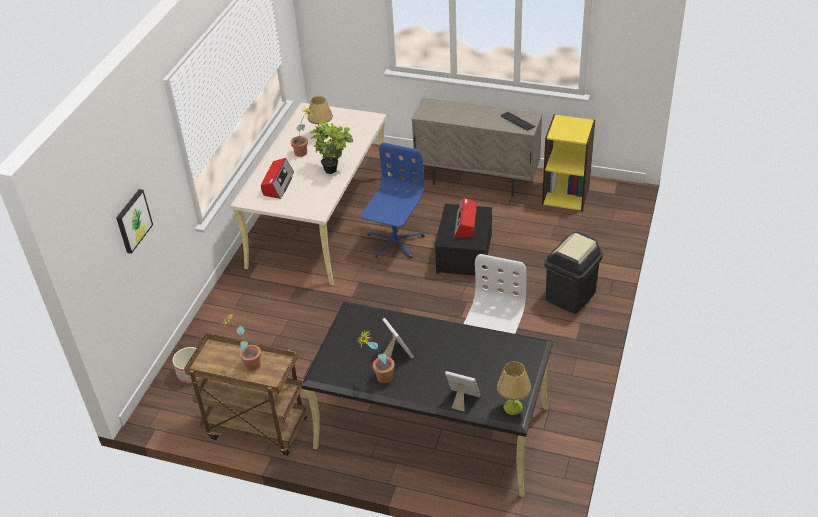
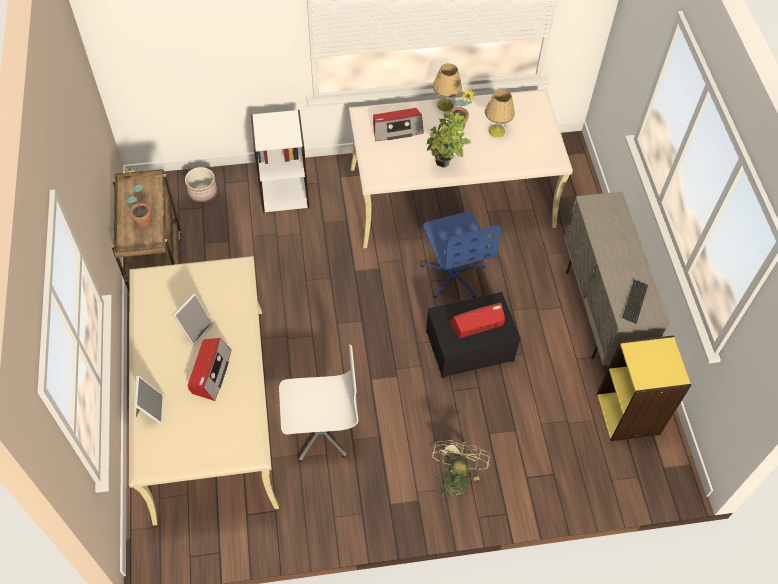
camera: 60 degrees right, 15 degrees up
picture [116,189,153,254] -> none
black desk [301,301,553,497] -> beige desk [129,256,279,525]
potted plant [358,330,395,383] -> none
blue office chair [361,142,425,258] -> blue office chair turned 75 degrees clockwise [420,212,501,298]
table lamp [497,361,531,415] -> table lamp moved to [433,63,462,112]
black trash can [544,231,603,314] -> green fan [432,440,490,501]
none -> radio [188,338,231,401]
none -> white bookcase [251,110,309,213]

